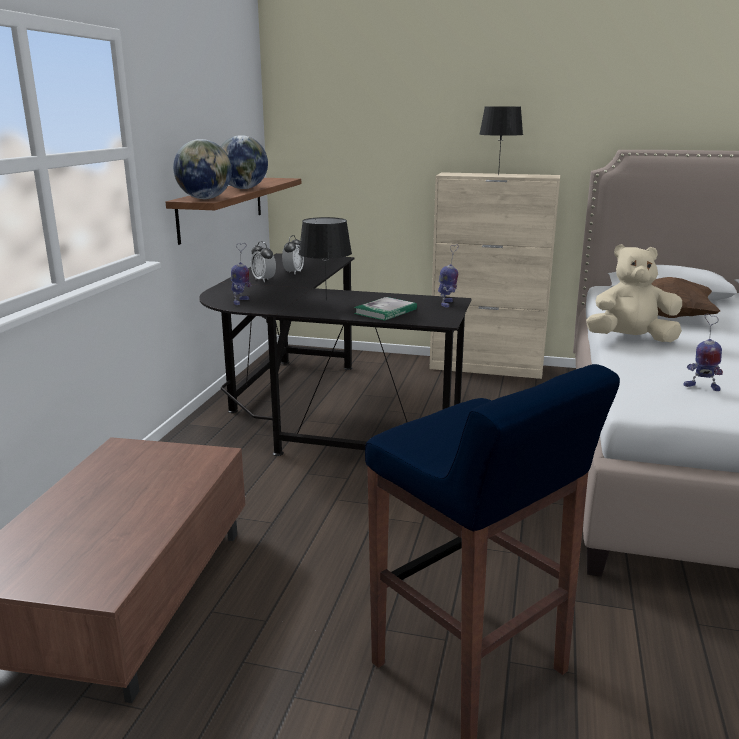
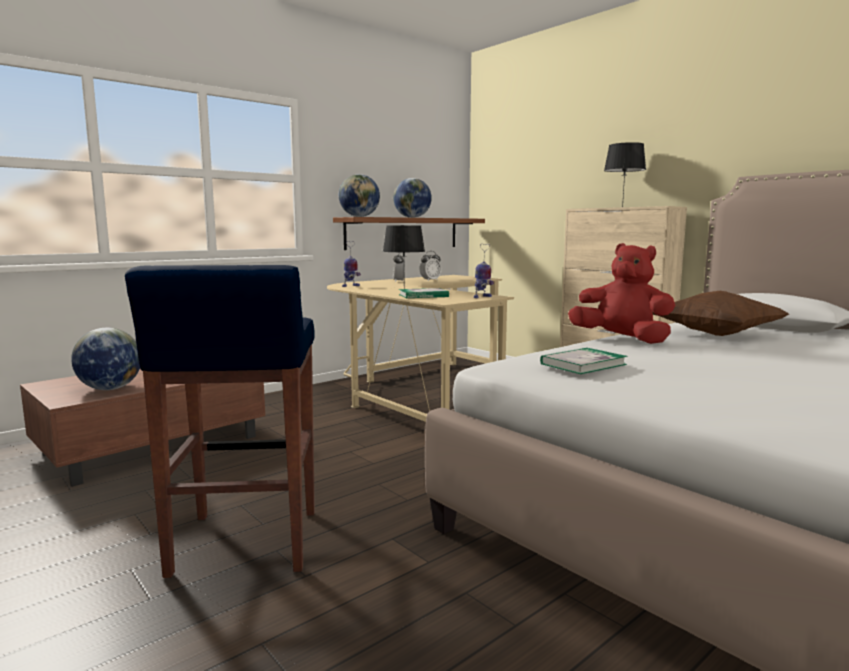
camera: 35 degrees right, 10 degrees down
black desk [199,253,471,456] -> beige desk [327,275,514,422]
beige plush toy [586,244,682,342] -> red plush toy [568,243,675,344]
toy robot [683,314,723,391] -> book [540,348,628,374]
none -> globe [71,328,140,390]

